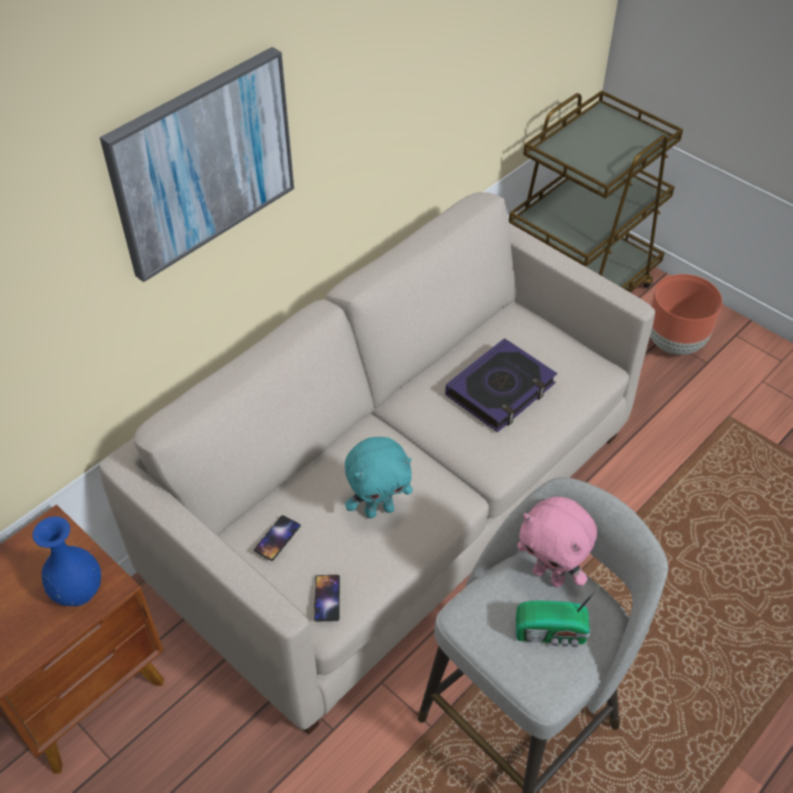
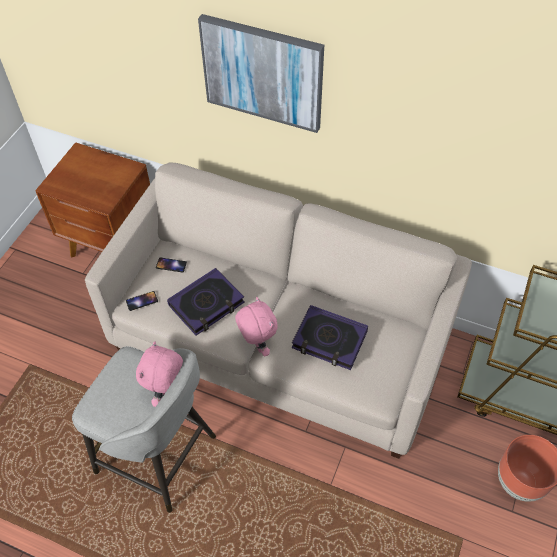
camera: 70 degrees right, 5 degrees up
blue vase [33,516,101,606] -> none
turquoise plush toy [345,437,413,518] -> book [167,268,244,336]
radio [516,586,600,647] -> none
none -> pink plush toy [235,297,278,357]

